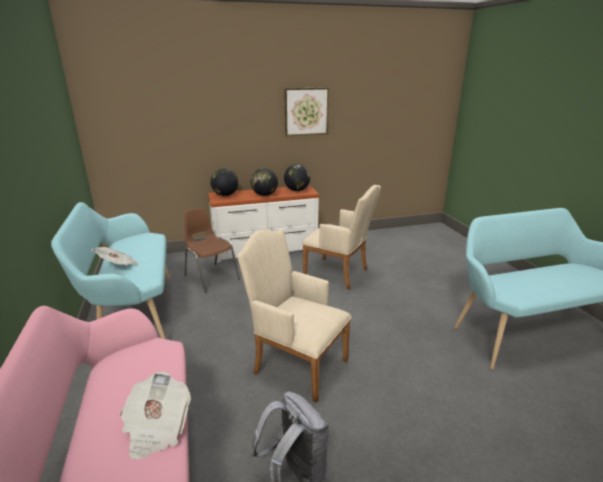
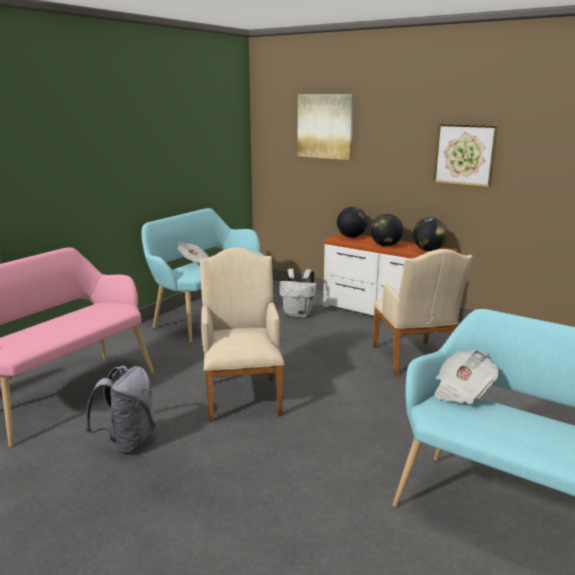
camera: 50 degrees right, 5 degrees down
newspaper [120,372,191,460] -> newspaper moved to [434,350,498,404]
brown chair [184,208,240,293] -> white backpack [279,268,316,317]
none -> picture [297,94,354,160]

